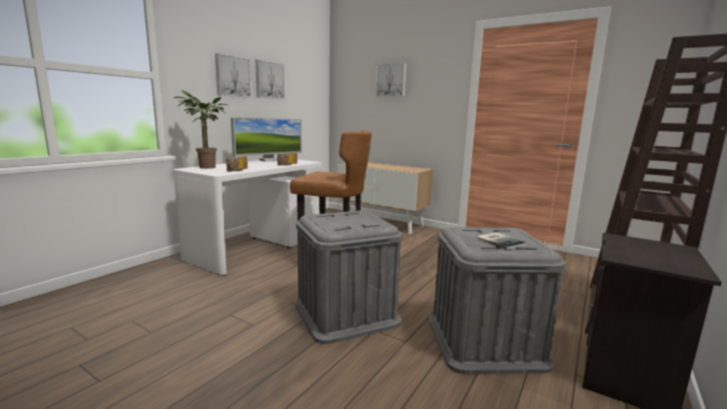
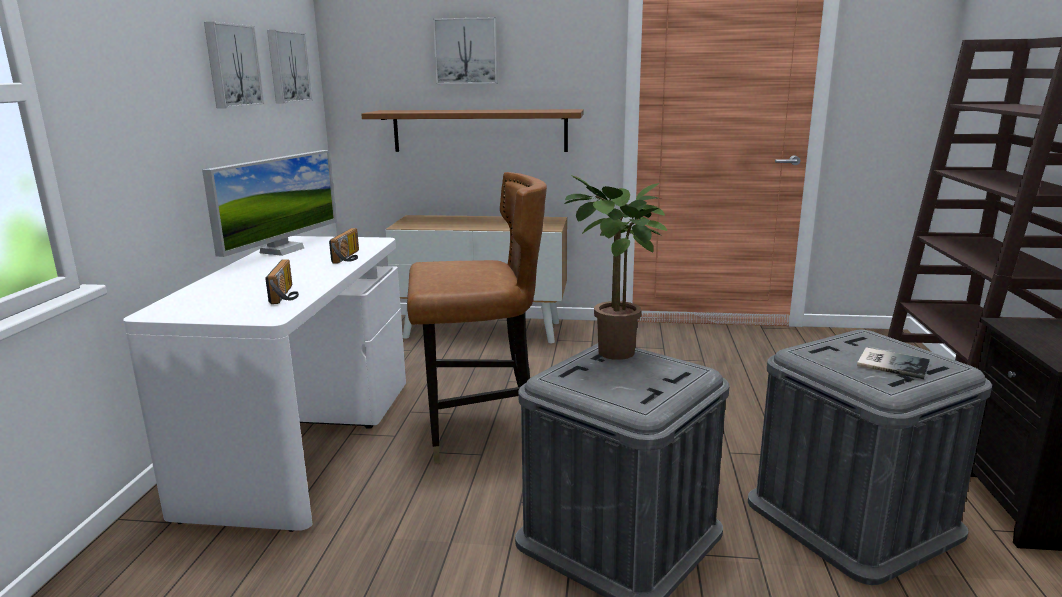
camera: 25 degrees left, 5 degrees up
potted plant [174,90,227,169] -> potted plant moved to [564,175,667,360]
picture [215,53,251,98] -> picture moved to [267,30,312,103]
none -> brown shelf [361,109,584,152]

